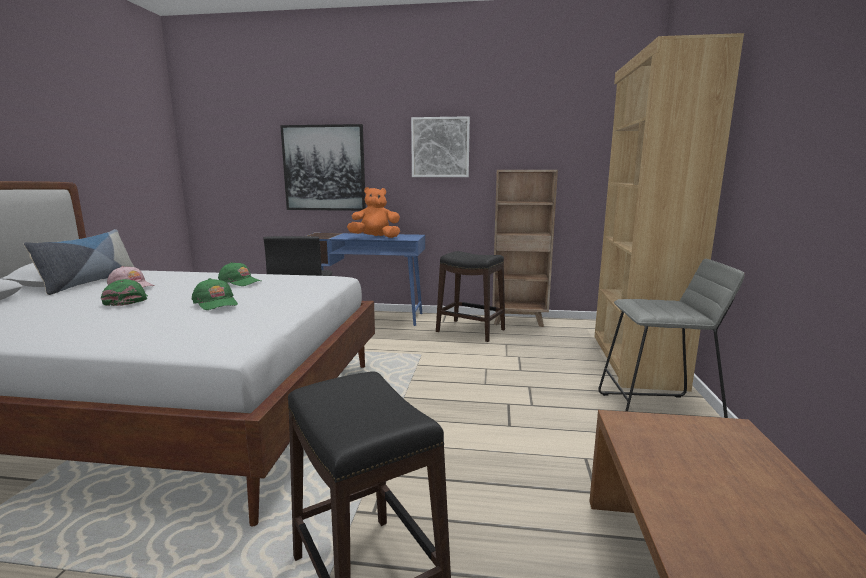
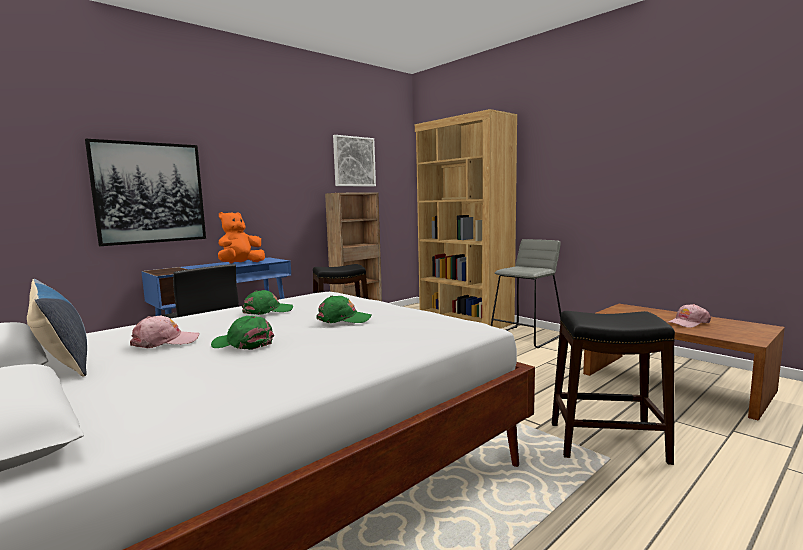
camera: 50 degrees left, 5 degrees down
picture [411,116,470,177] -> picture moved to [333,135,376,186]
none -> pink cap [668,304,711,328]

